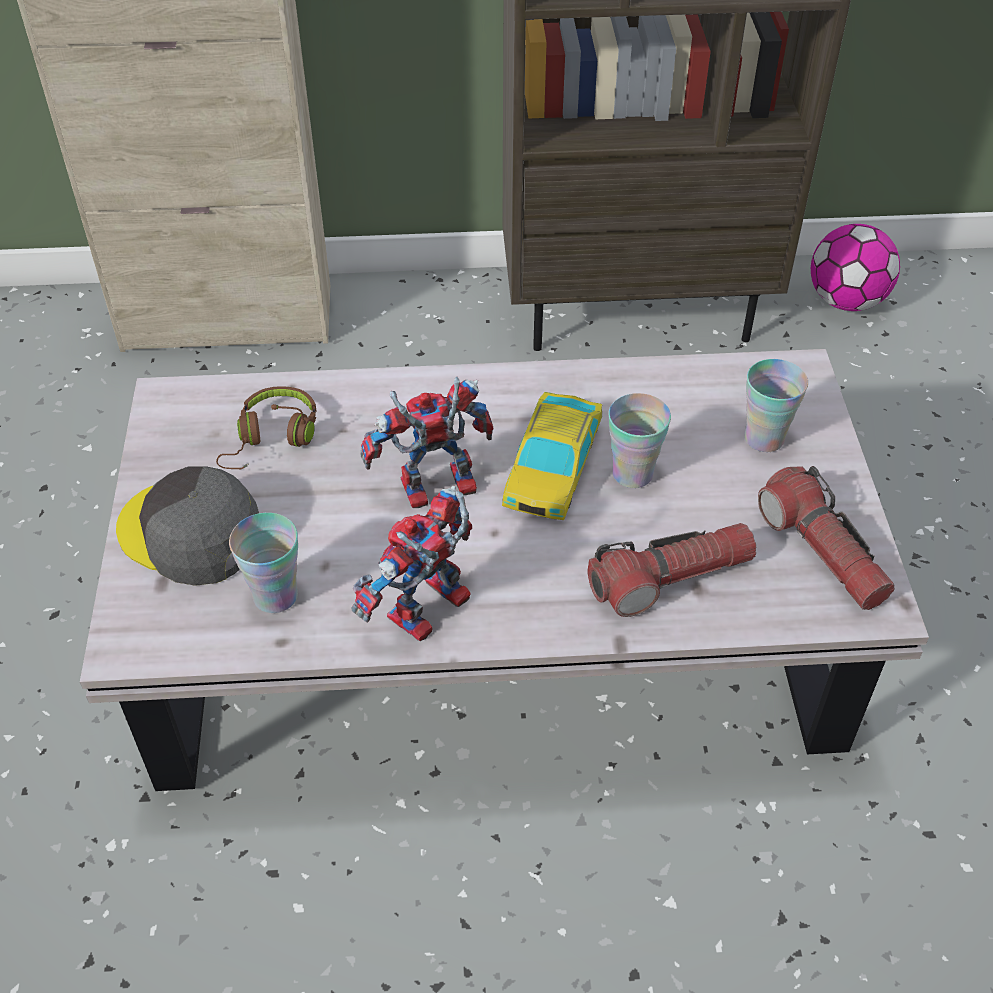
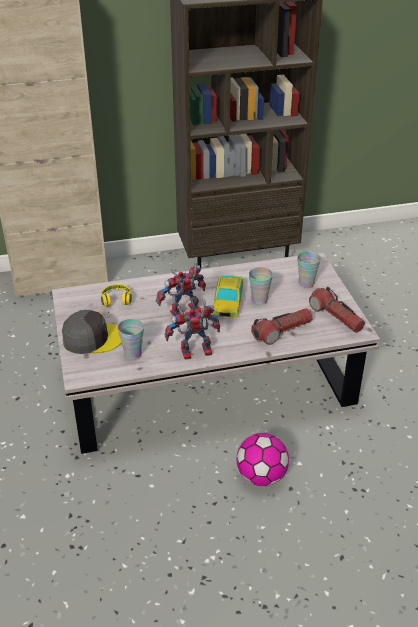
camera: 10 degrees left, 10 degrees down
grey cap [116,467,259,586] -> grey cap turned 150 degrees clockwise [62,310,121,354]
brown headphones [216,387,317,469] -> yellow headphones [97,284,132,315]
toy robot [352,485,472,641] -> toy robot turned 45 degrees clockwise [165,301,220,359]
football [811,224,900,311] -> football moved to [237,433,289,486]

